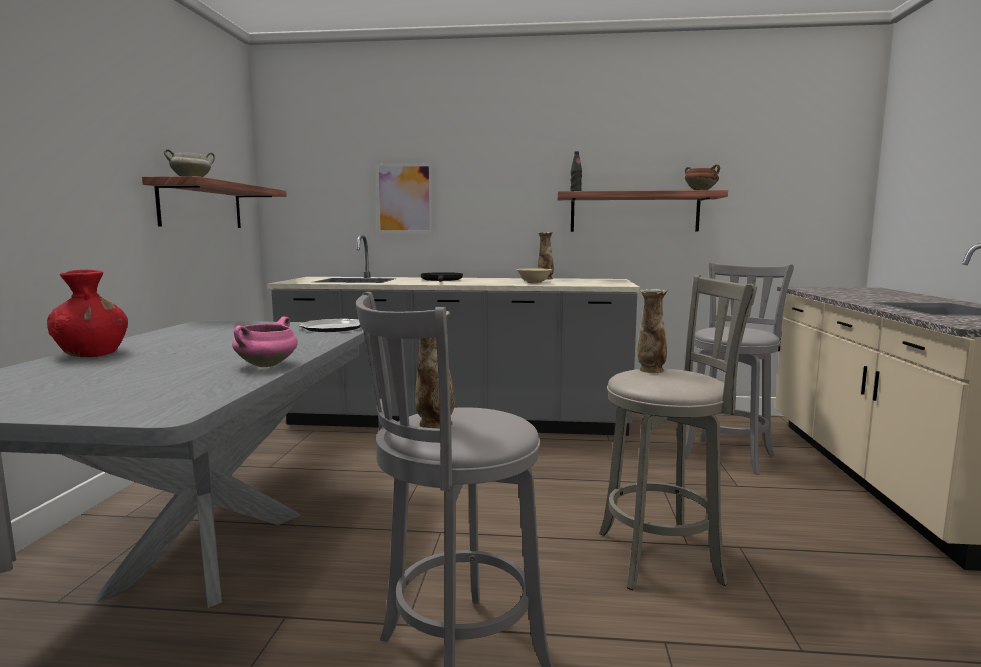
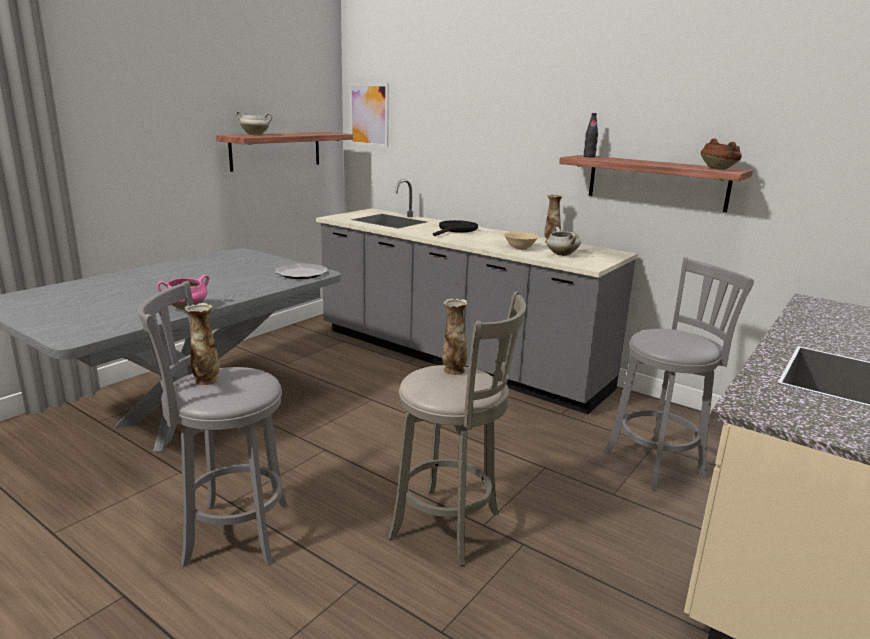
camera: 30 degrees right, 10 degrees up
red vase [47,270,128,357] -> none
picture [375,163,433,233] -> picture moved to [350,83,389,148]
none -> white cooking pot [546,227,581,256]

